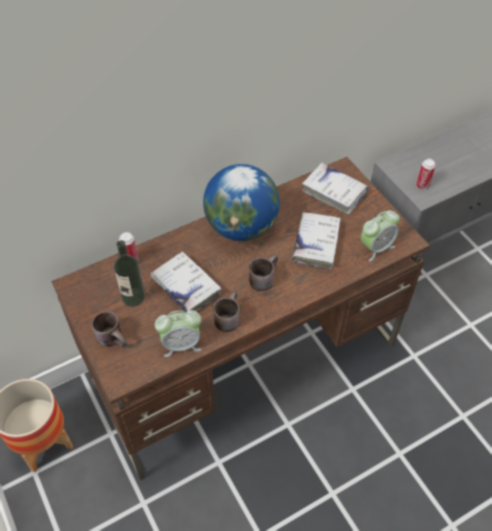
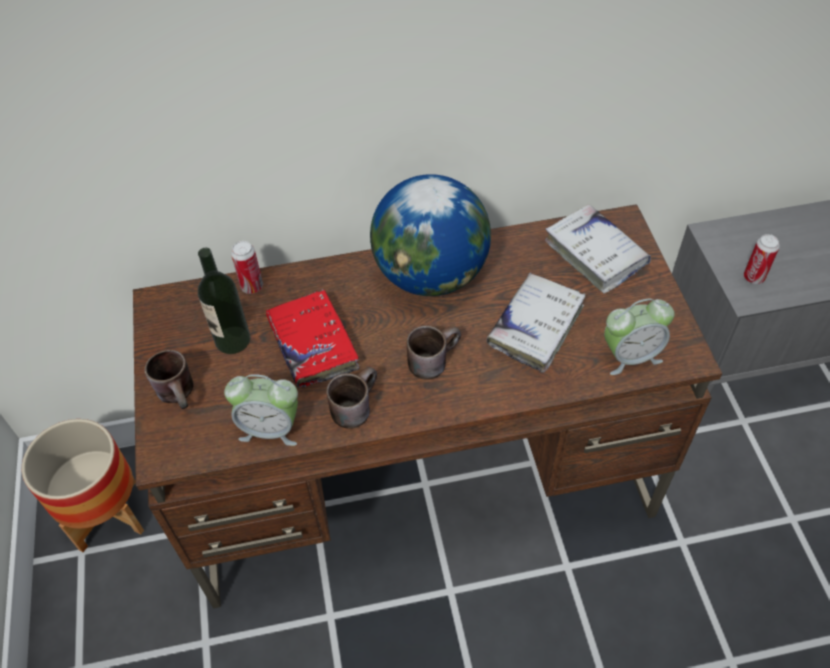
camera: 20 degrees right, 0 degrees up
white book [151,251,221,312] -> red book [266,289,359,388]

